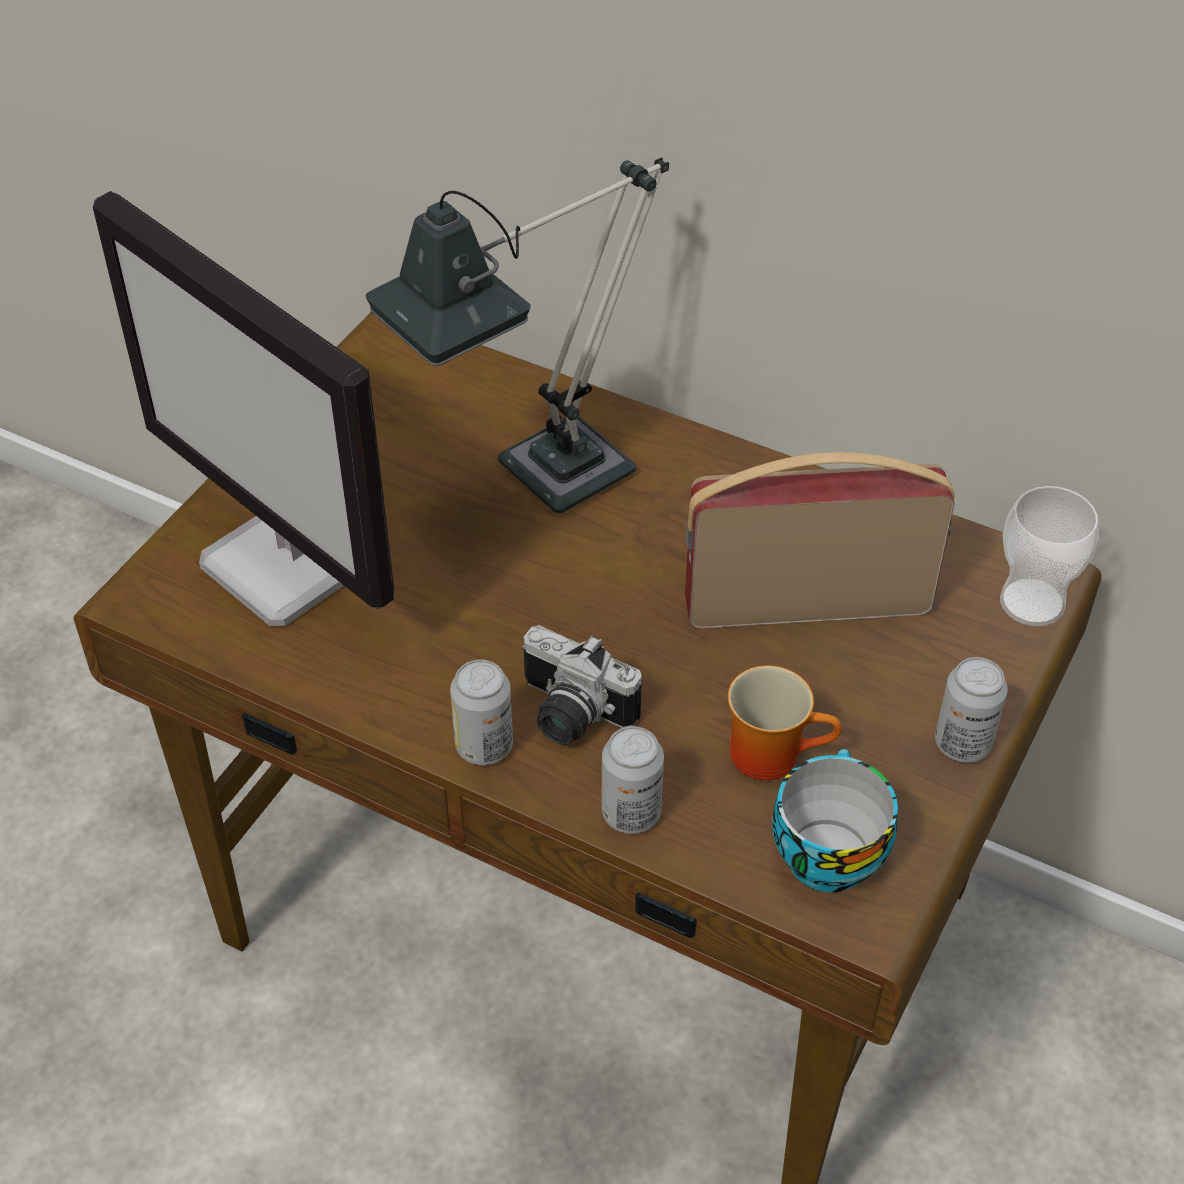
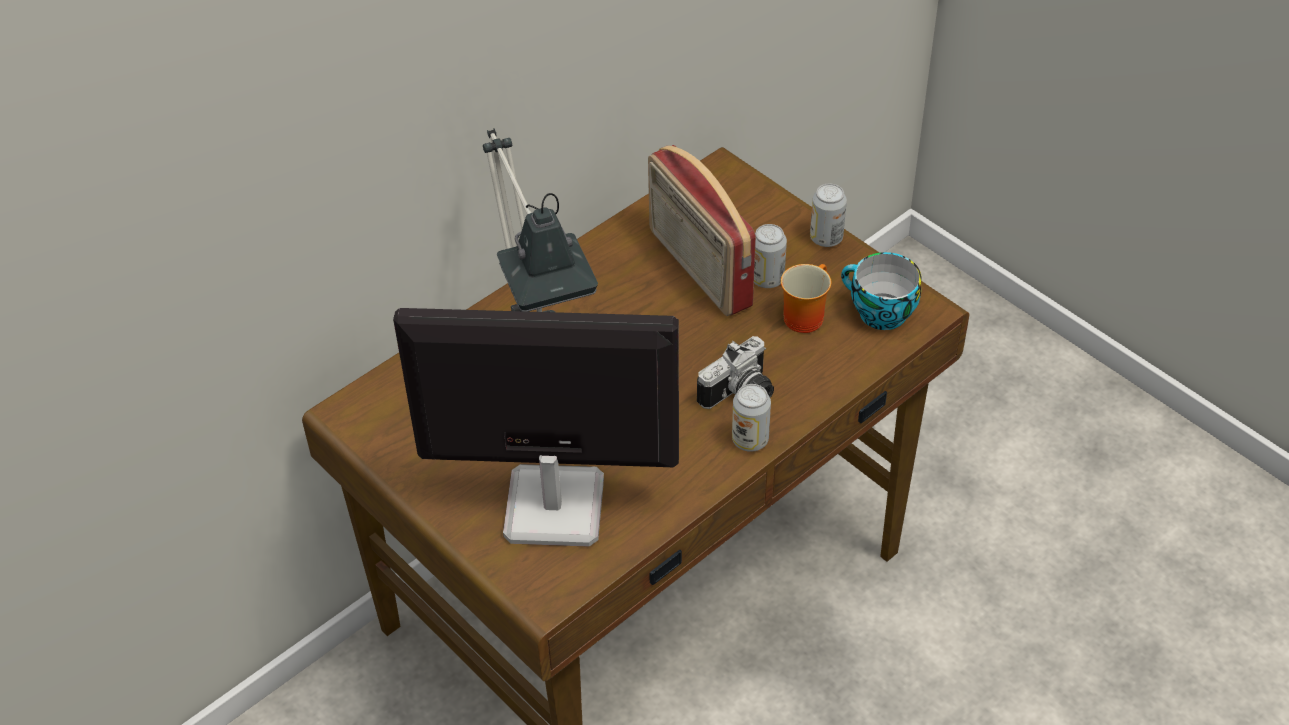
camera: 70 degrees left, 0 degrees up
monitor [93,191,395,626] -> monitor turned 150 degrees counterclockwise [393,308,679,547]
can [602,726,664,834] -> can moved to [754,224,787,288]
radio [685,452,954,628] -> radio turned 45 degrees counterclockwise [648,145,756,316]
cup [1000,486,1099,626] -> none

